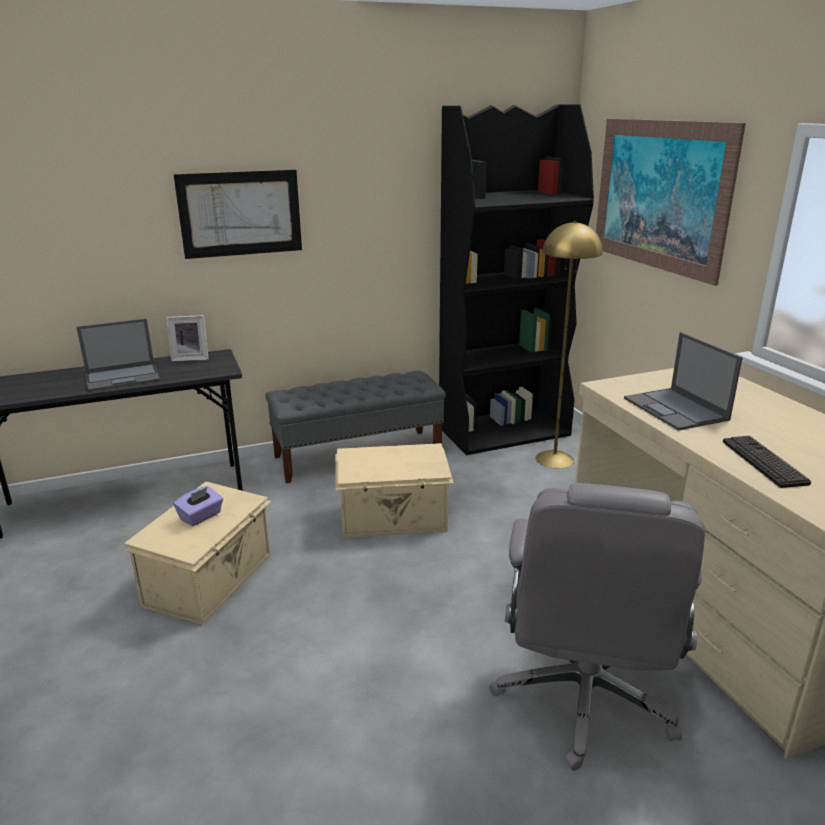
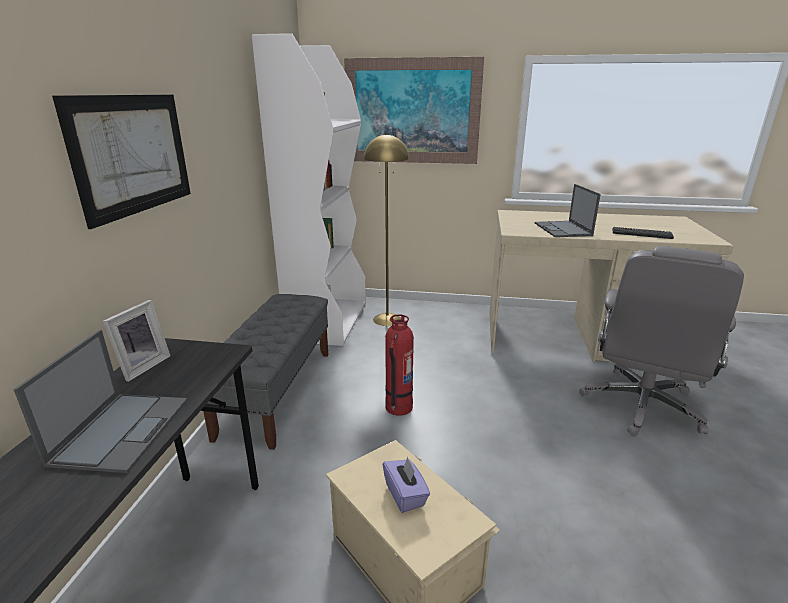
camera: 60 degrees left, 0 degrees up
beige storage box [335,443,454,538] -> fire extinguisher [385,314,414,416]
black bookcase [439,104,594,455] -> white bookcase [252,33,366,346]
grey office chair [489,483,705,771] -> grey office chair turned 75 degrees clockwise [579,246,744,436]
laptop [624,332,743,431] -> laptop turned 75 degrees clockwise [535,184,601,237]

